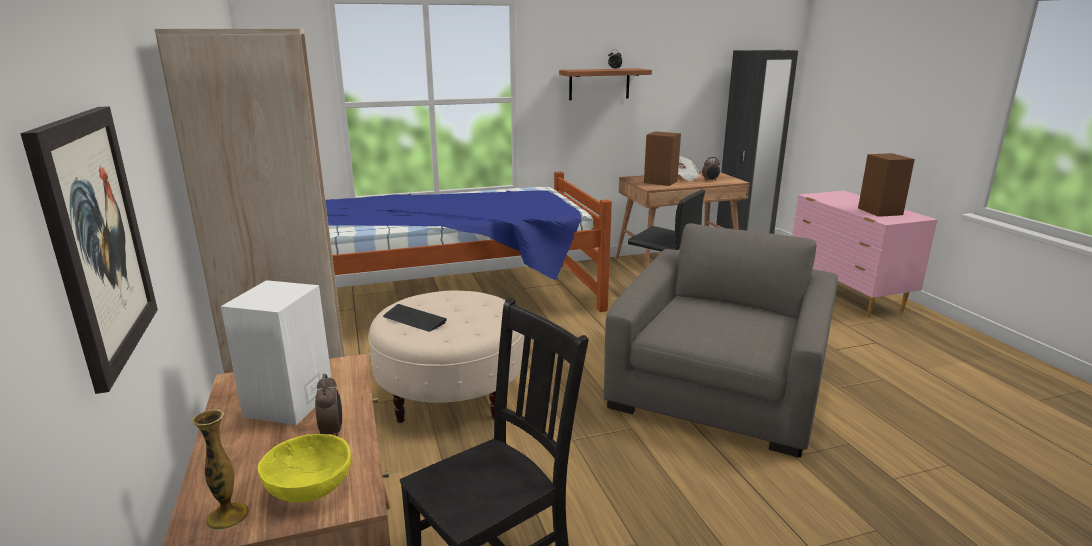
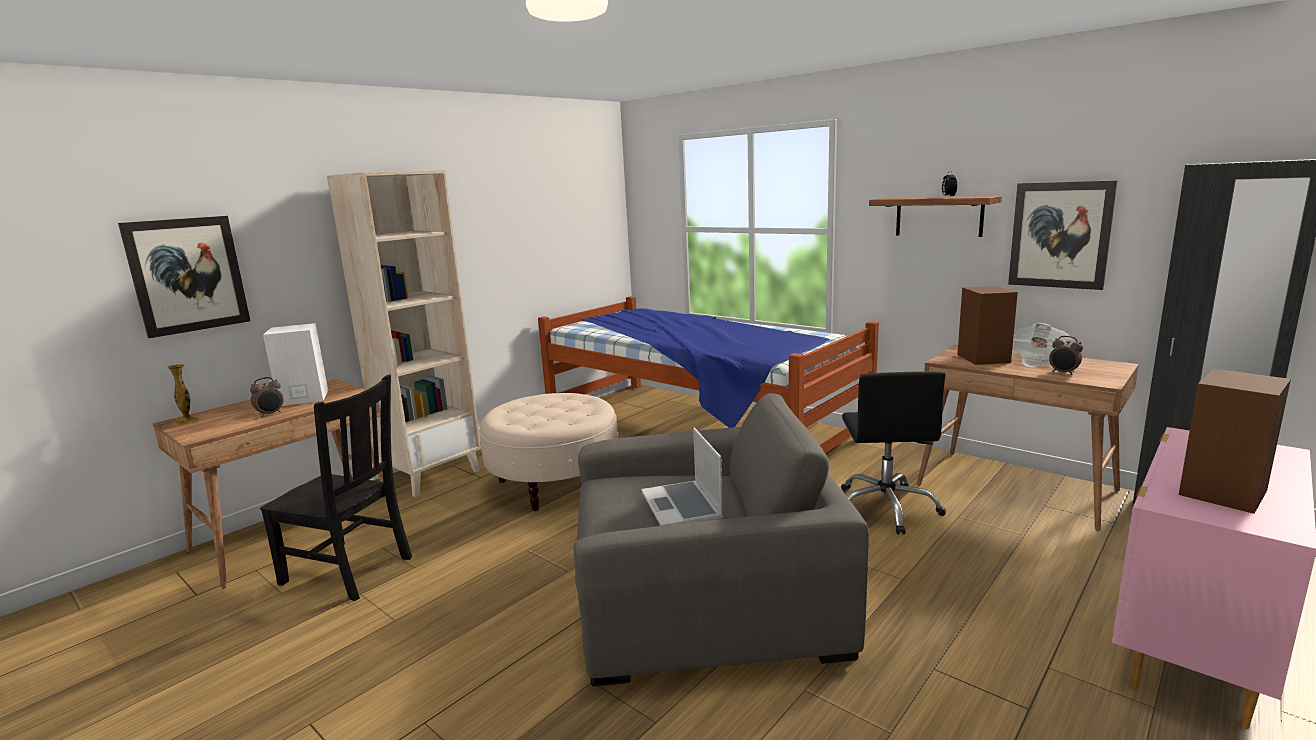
camera: 60 degrees right, 5 degrees down
yellow bowl [258,434,351,502] -> none
keyboard [383,304,447,332] -> none
none -> laptop [641,428,723,526]
none -> picture [1008,180,1118,290]

